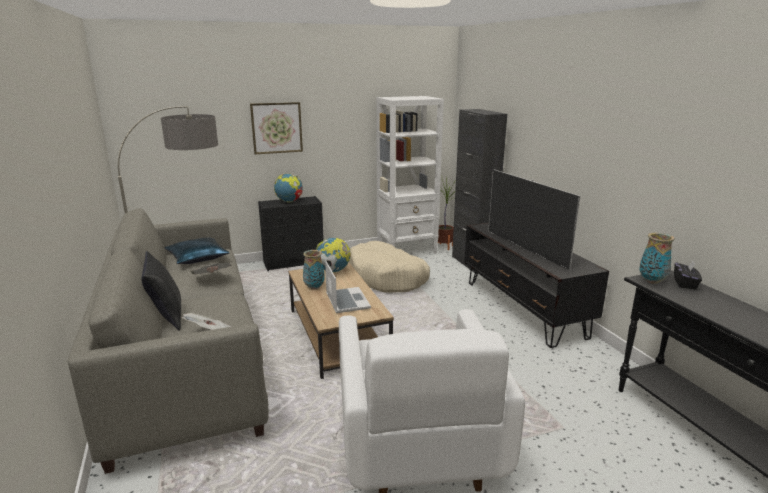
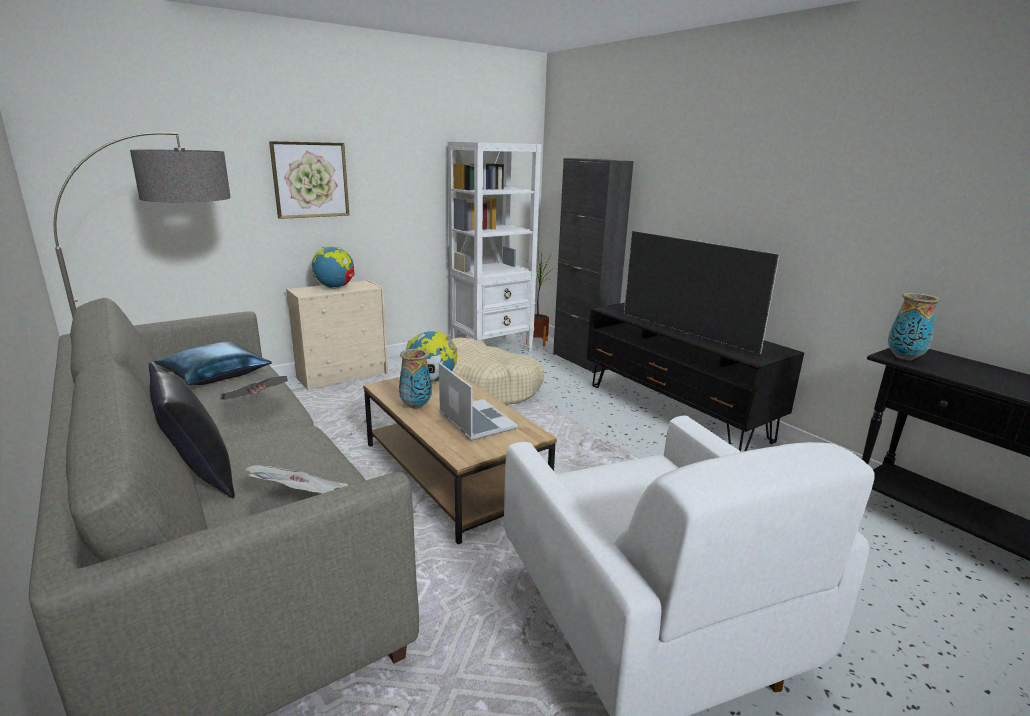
camera: 15 degrees left, 0 degrees up
black dresser [258,196,324,271] -> beige dresser [286,280,388,391]
black tissue box [674,261,702,289] -> none

